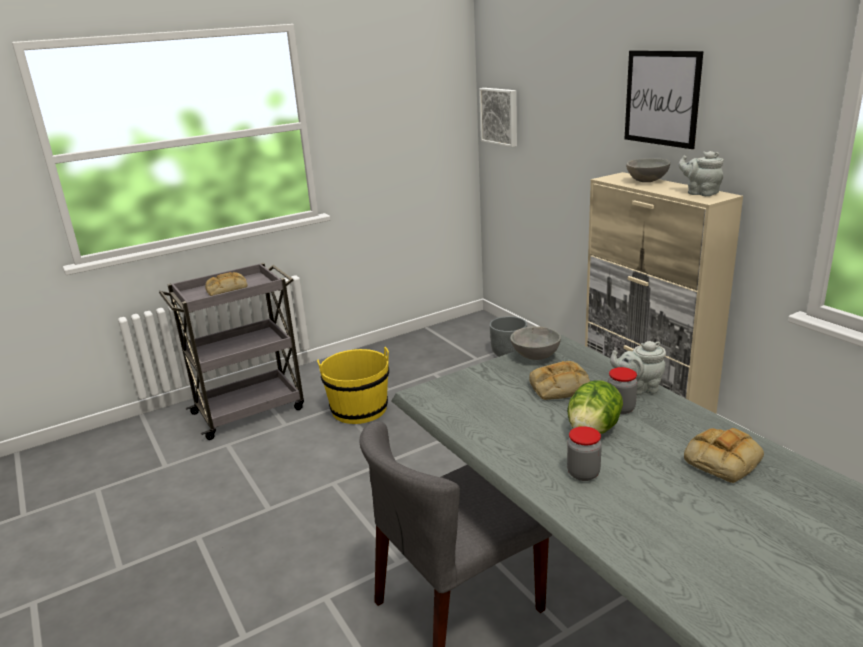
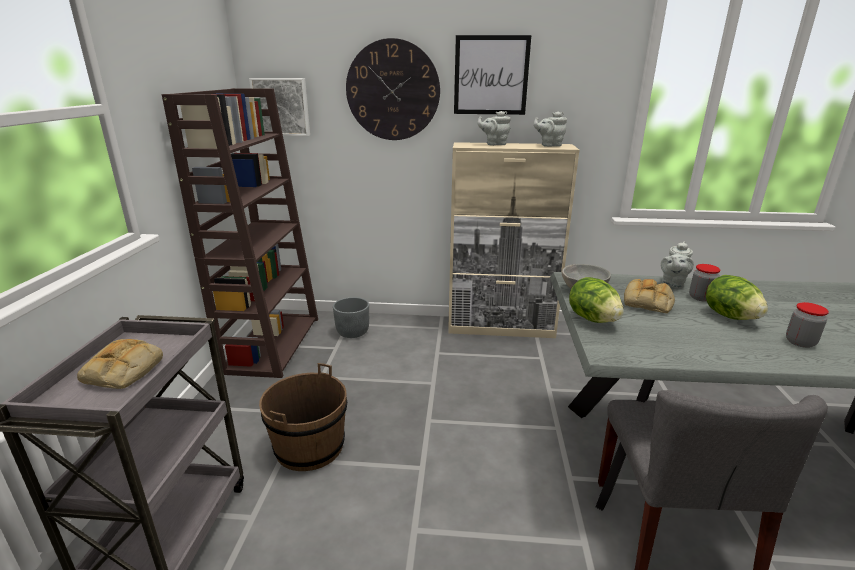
camera: 55 degrees left, 0 degrees up
yellow bucket [317,347,389,424] -> brown bucket [259,363,347,471]
grey bowl [626,158,671,182] -> grey teapot [477,111,511,146]
bread [684,428,764,483] -> none
none -> brown bookcase [161,88,318,378]
none -> wall clock [346,38,440,140]
none -> lettuce [569,277,624,323]

